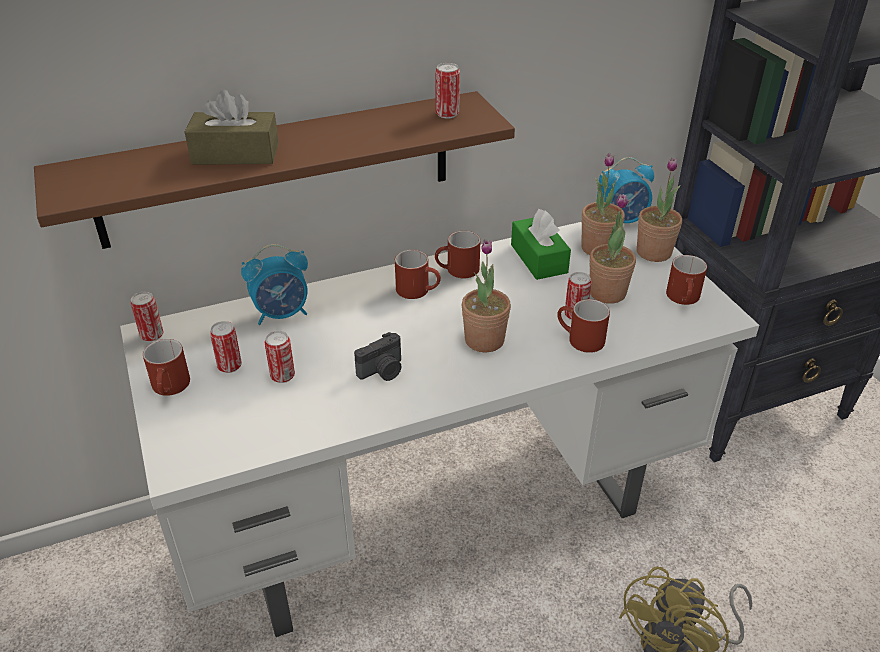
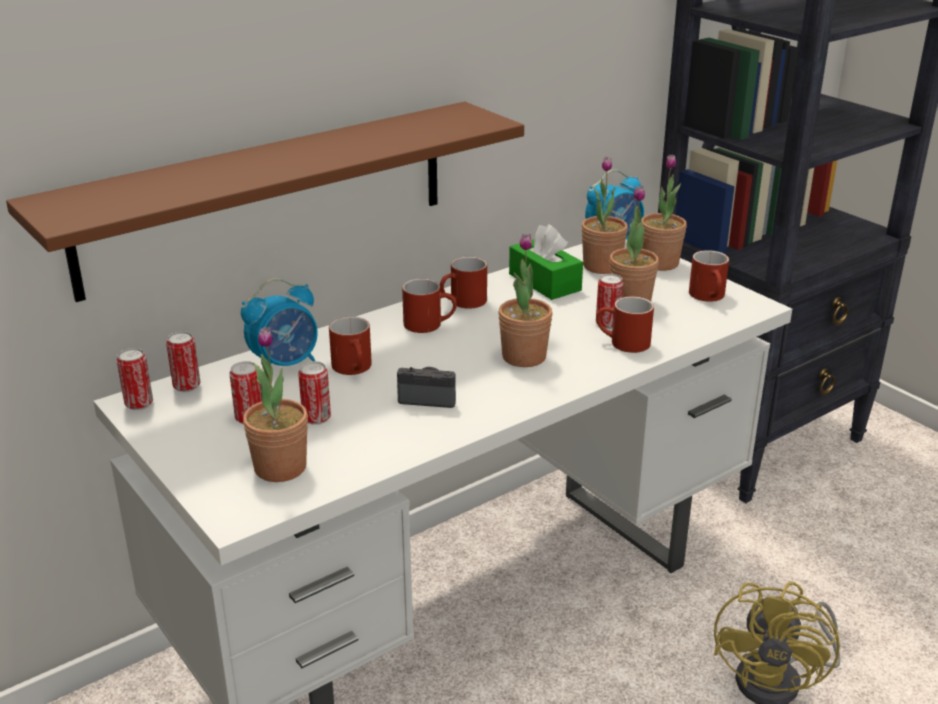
camera: 15 degrees left, 10 degrees down
red mug [143,339,190,396] -> red mug moved to [329,316,372,375]
brown tissue box [185,90,279,165] -> none
camera [354,332,402,381] -> camera turned 120 degrees counterclockwise [397,367,456,408]
can [435,63,460,119] -> can moved to [166,331,200,392]
none -> potted plant [243,327,308,482]

